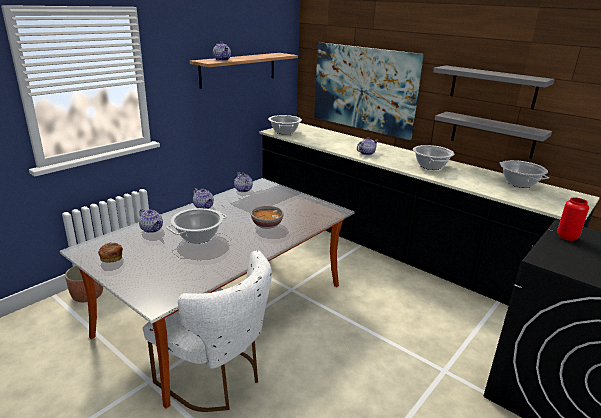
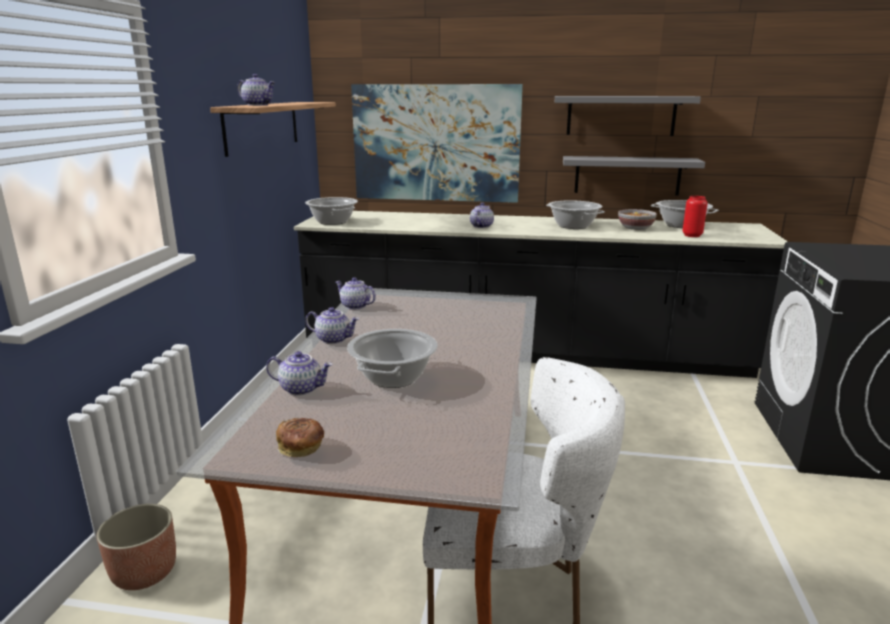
camera: 30 degrees left, 5 degrees down
bowl [251,206,284,229] -> bowl moved to [618,209,657,230]
red vase [557,197,589,241] -> red vase moved to [683,196,708,237]

